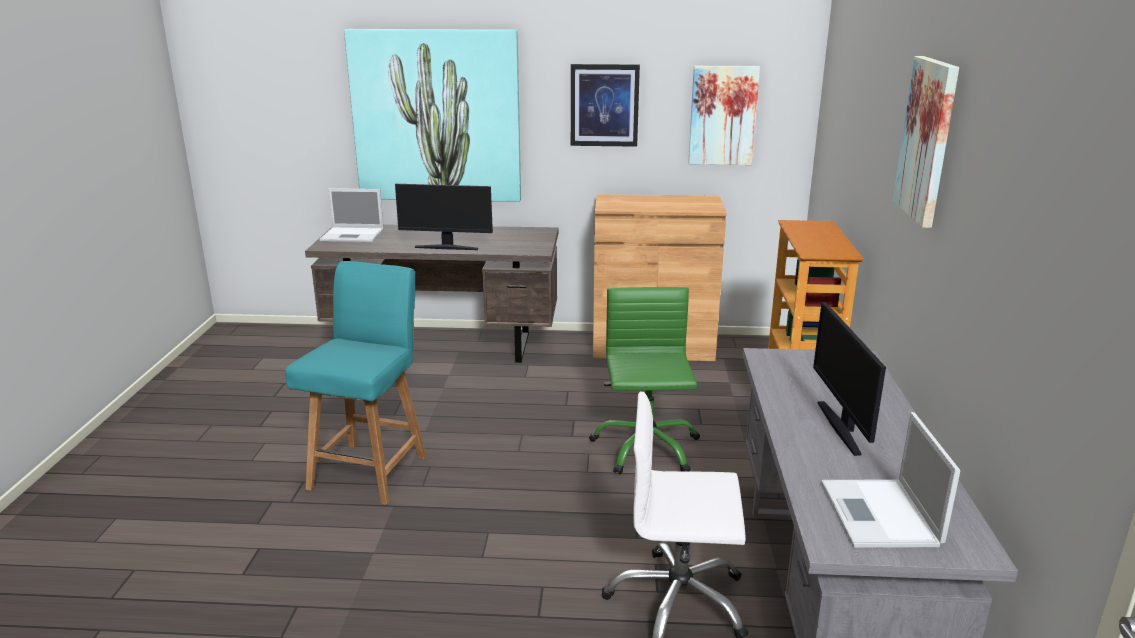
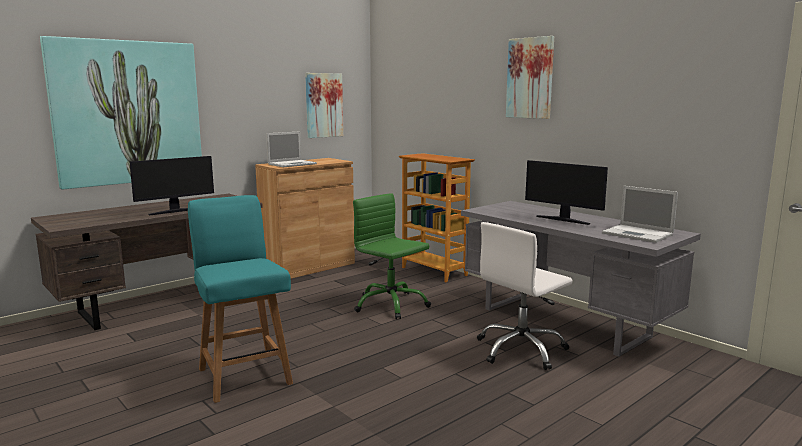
camera: 45 degrees left, 10 degrees down
laptop [319,188,384,242] -> laptop moved to [266,131,317,167]
picture [571,64,640,147] -> none

